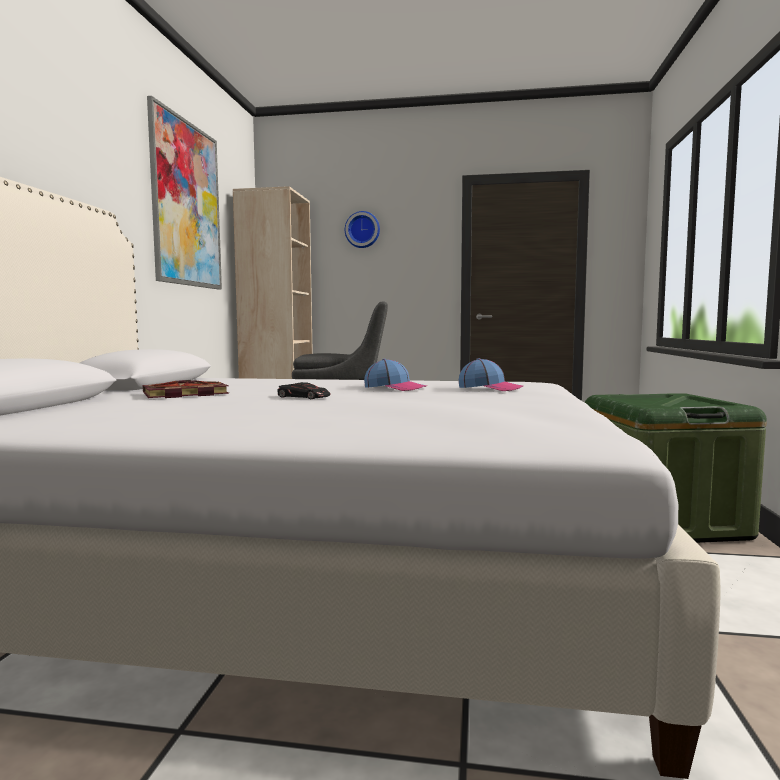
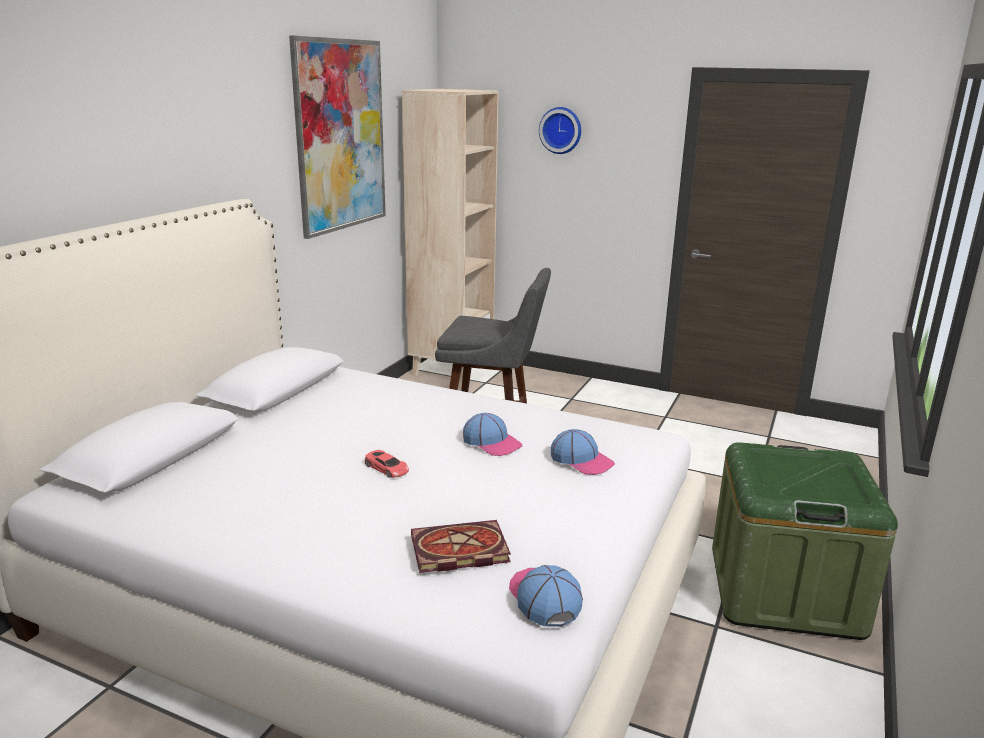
camera: 15 degrees right, 15 degrees up
book [143,380,229,398] -> book moved to [411,520,511,573]
black toy car [277,382,331,399] -> red toy car [365,450,409,478]
none -> cap [509,565,583,627]

